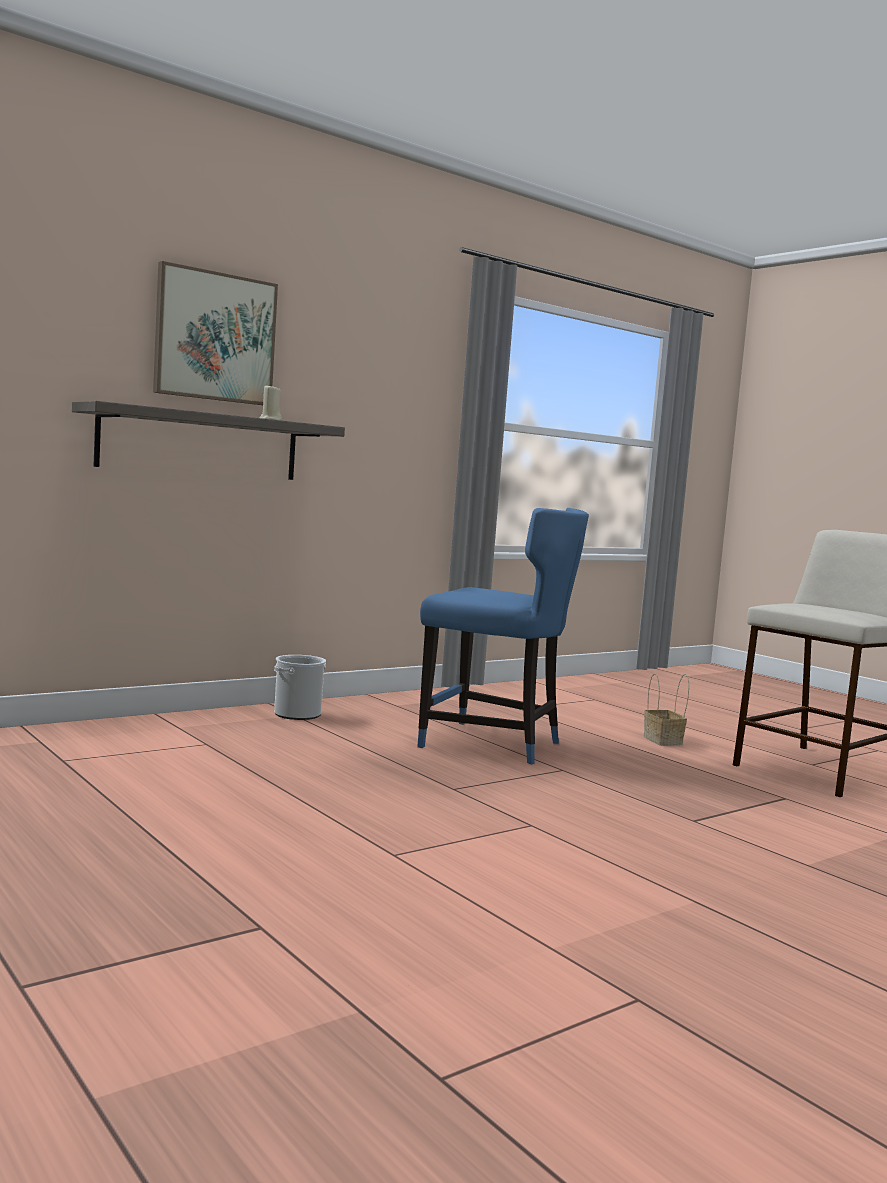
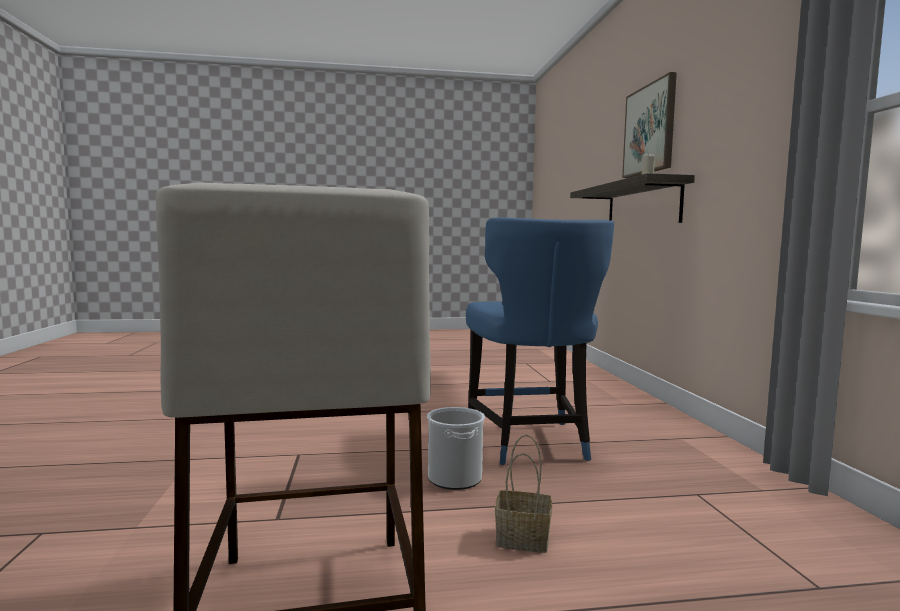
camera: 120 degrees right, 0 degrees up
bucket [274,655,326,720] -> bucket moved to [427,407,485,490]
blue chair [417,508,589,764] -> blue chair turned 60 degrees counterclockwise [466,217,614,465]

